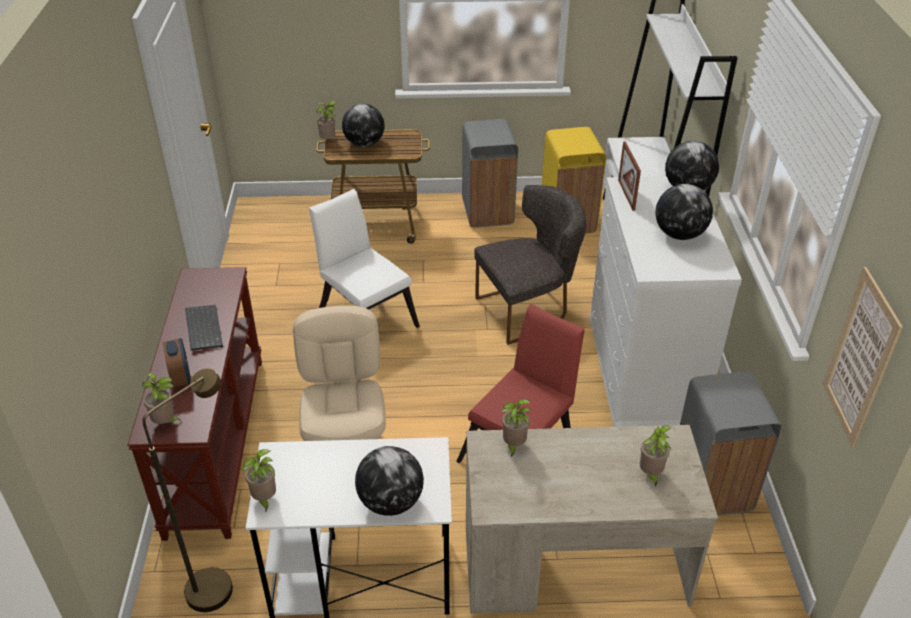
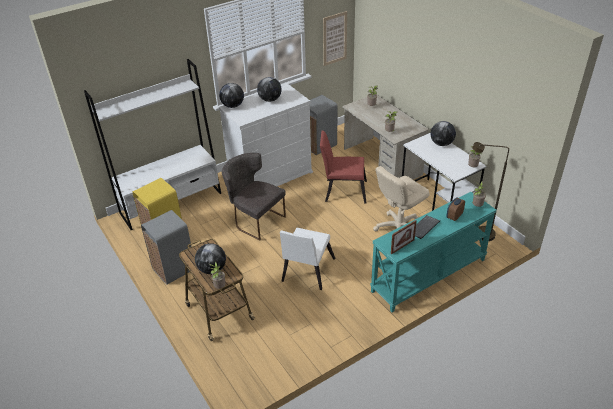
camera: 120 degrees left, 0 degrees up
brown console table [127,267,262,541] -> turquoise console table [370,192,496,312]
picture frame [618,141,641,211] -> picture frame moved to [391,220,417,254]

